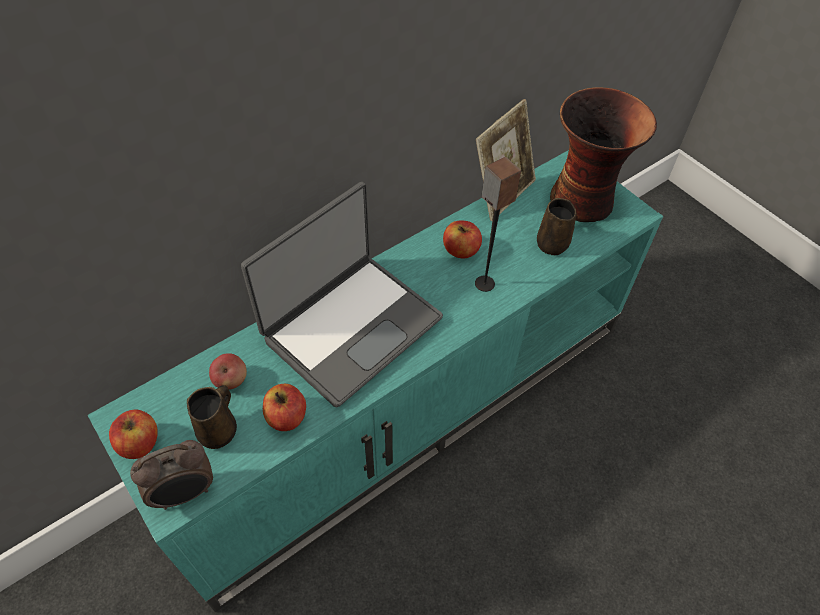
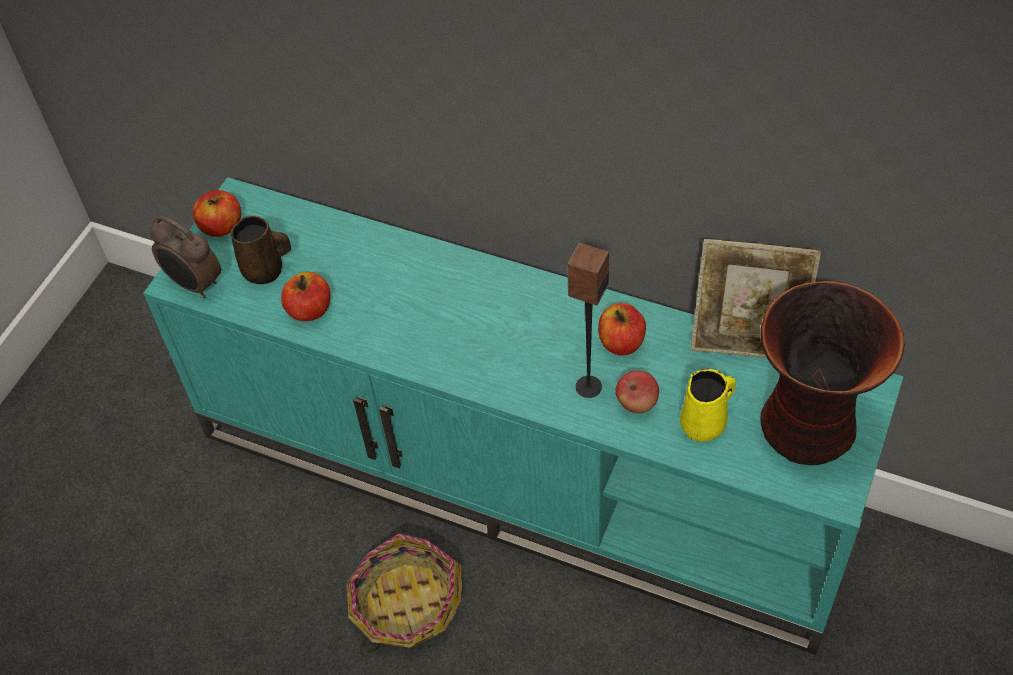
camera: 65 degrees right, 0 degrees up
apple [209,353,247,390] -> apple moved to [615,370,659,413]
laptop [241,182,443,408] -> none
brown mug [537,198,576,255] -> yellow mug [680,369,736,442]
none -> basket [347,533,462,658]

